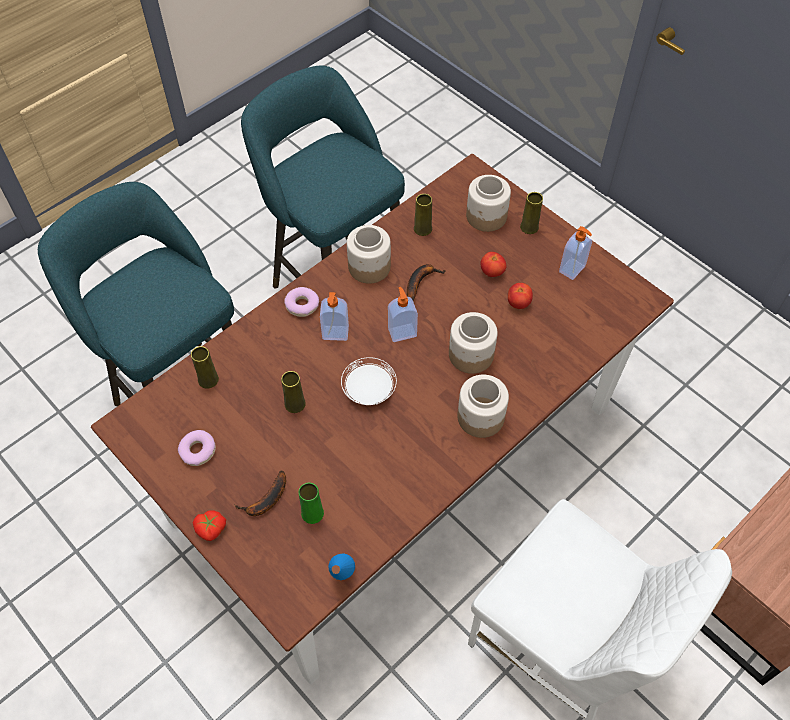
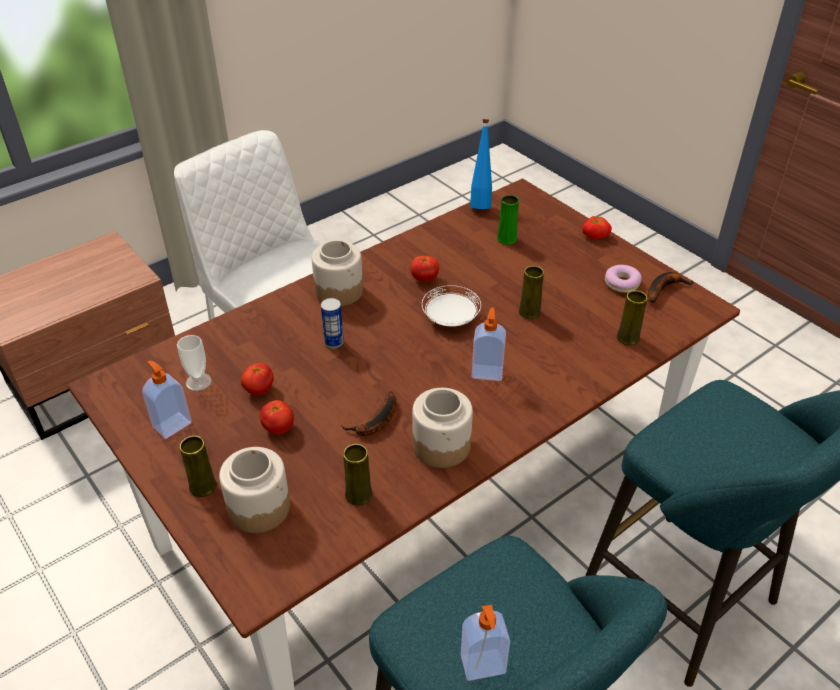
camera: 175 degrees left, 15 degrees down
banana [234,470,286,516] -> banana moved to [647,272,694,303]
donut [284,287,319,317] -> none
soap dispenser [388,287,418,342] -> soap dispenser moved to [461,605,510,681]
jar [449,312,498,374] -> can [321,298,344,349]
none -> cup [177,335,212,391]
none -> tomato [410,256,439,282]

